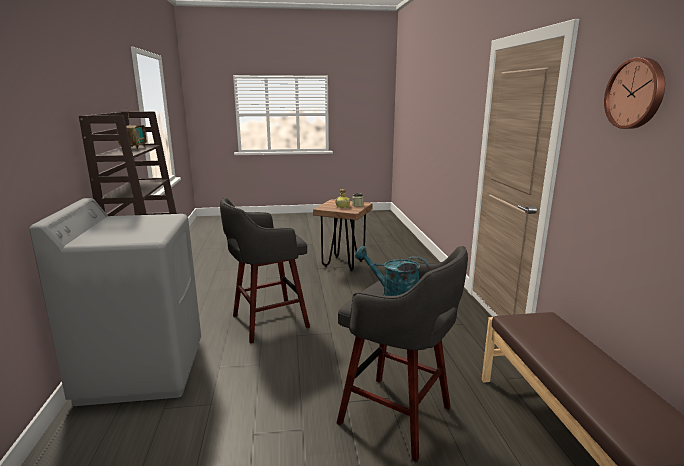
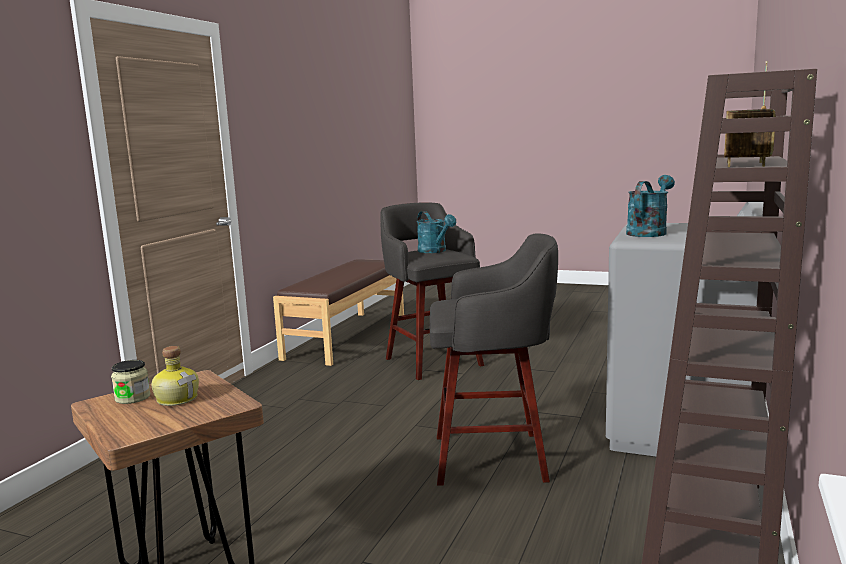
camera: 150 degrees left, 5 degrees down
wall clock [604,57,665,129] -> none
none -> turquoise watering can [626,175,675,237]

